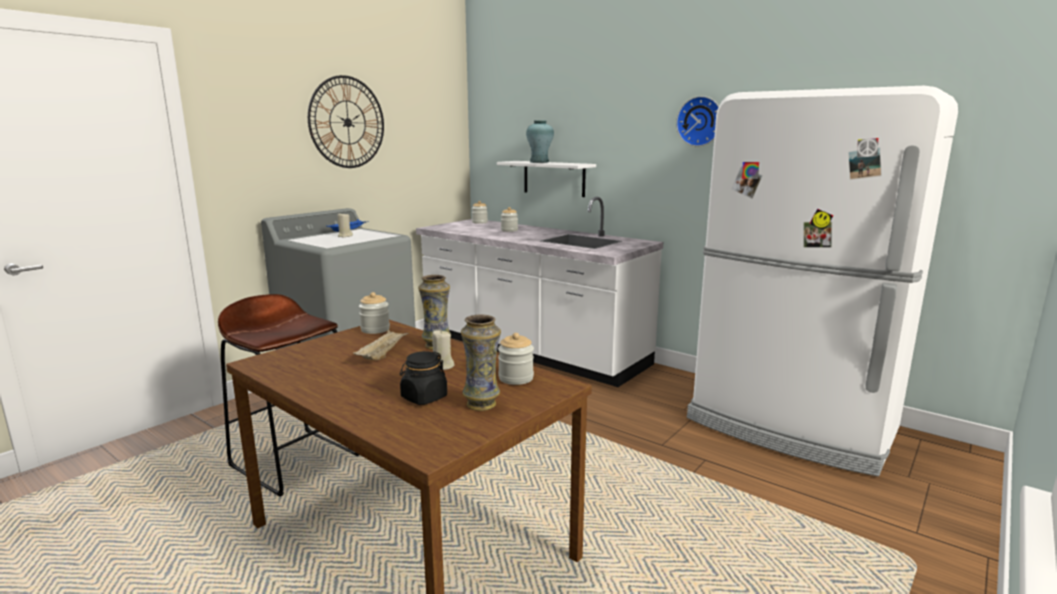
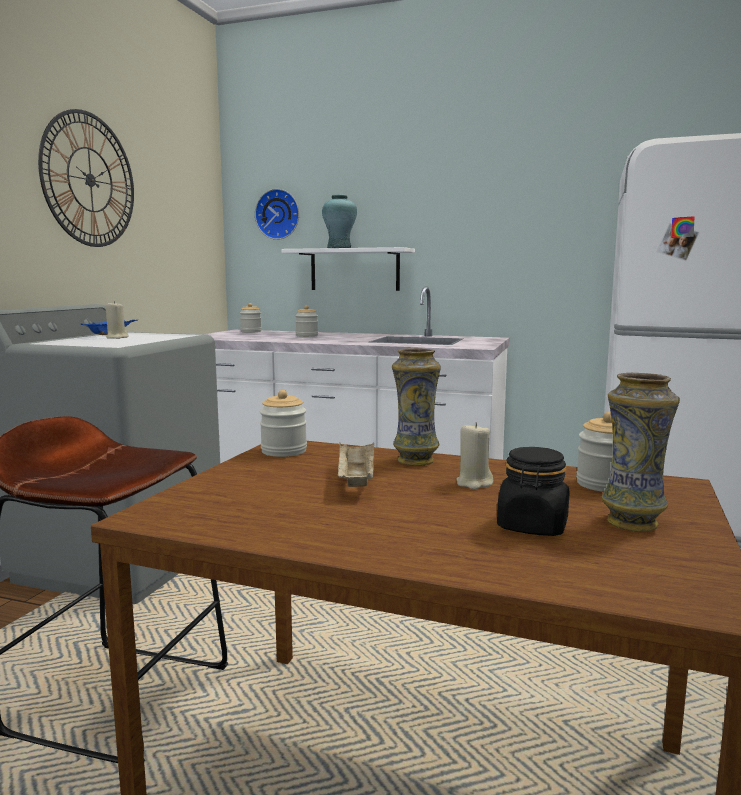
camera: 20 degrees left, 5 degrees down
wall clock [676,96,719,146] -> wall clock moved to [255,189,299,240]

